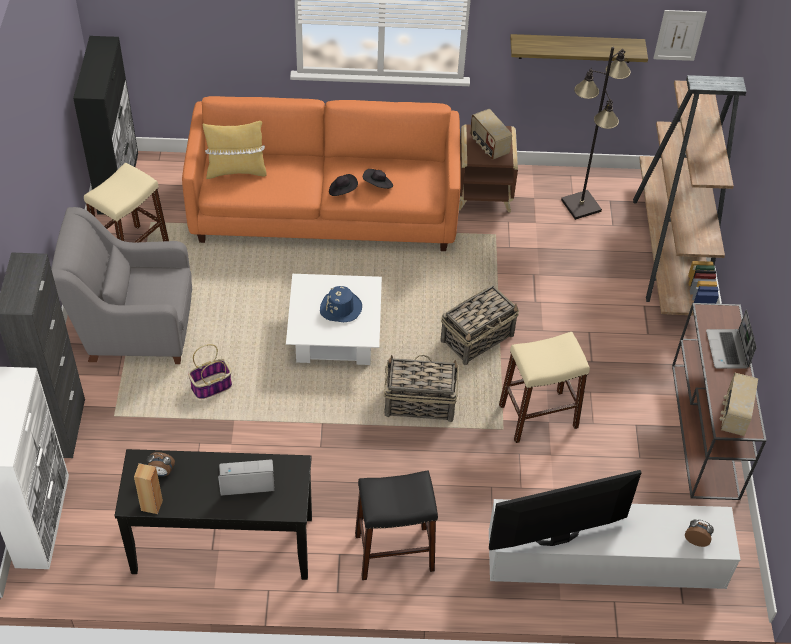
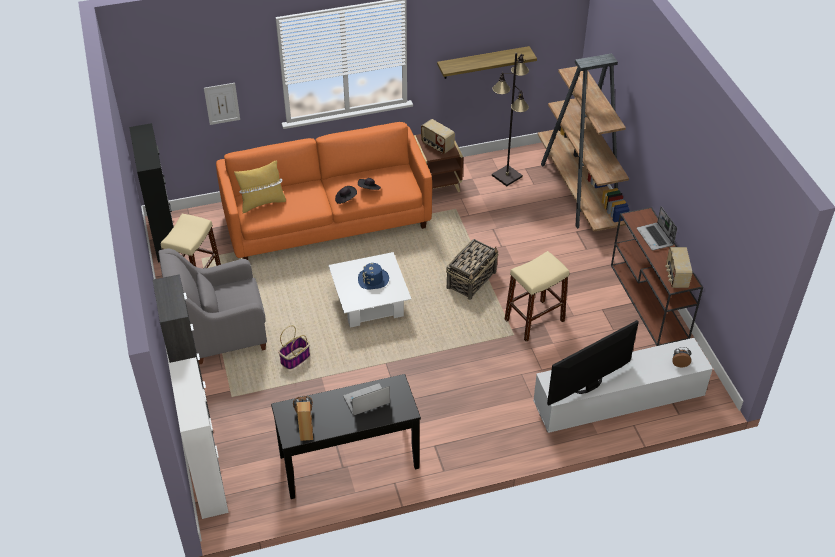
camera: 15 degrees left, 5 degrees down
black stool [355,471,438,580] -> none
basket [384,355,459,422] -> none
picture [653,10,707,61] -> picture moved to [204,83,240,125]

